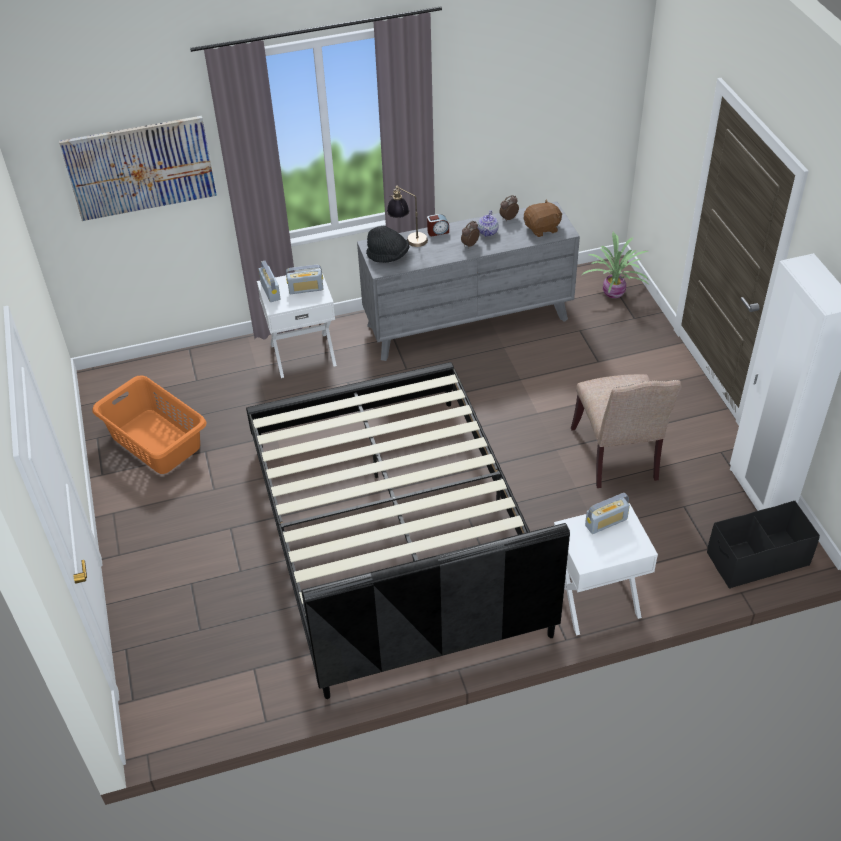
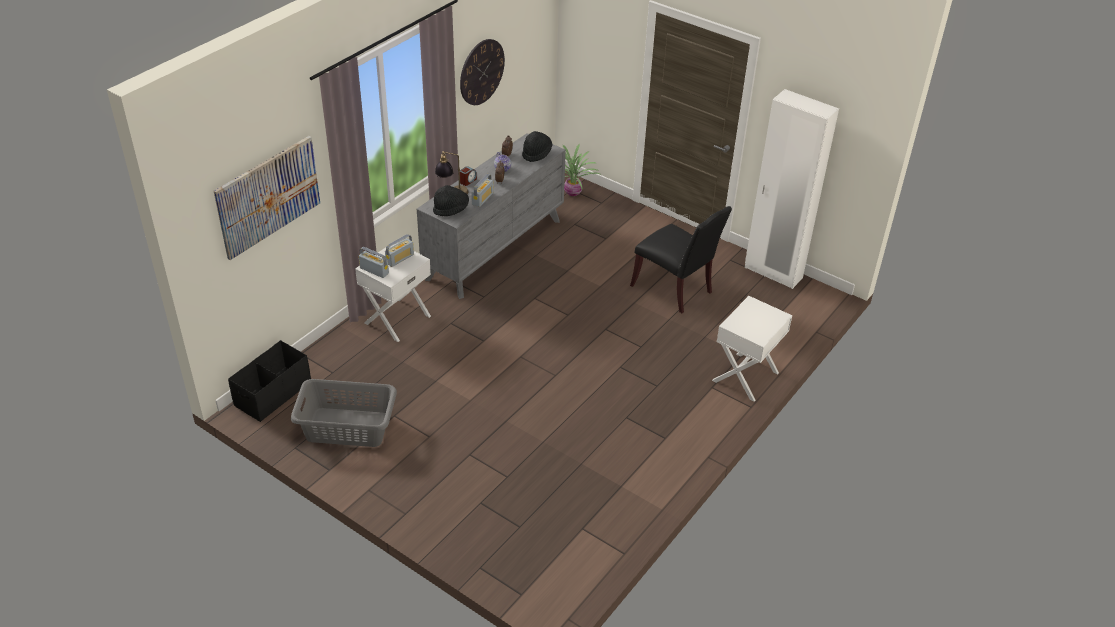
camera: 40 degrees left, 5 degrees down
orange laundry basket [92,375,207,474] -> grey laundry basket [291,379,397,447]
black bed [246,362,570,699] -> none
brown plush toy [524,200,562,237] -> black hat [522,131,552,162]
beige chair [571,374,682,488] -> black chair [630,206,732,313]
radio [585,493,630,534] -> radio moved to [472,174,493,207]
black storage box [707,501,820,589] -> black storage box moved to [228,340,311,422]
none -> wall clock [460,39,505,105]

